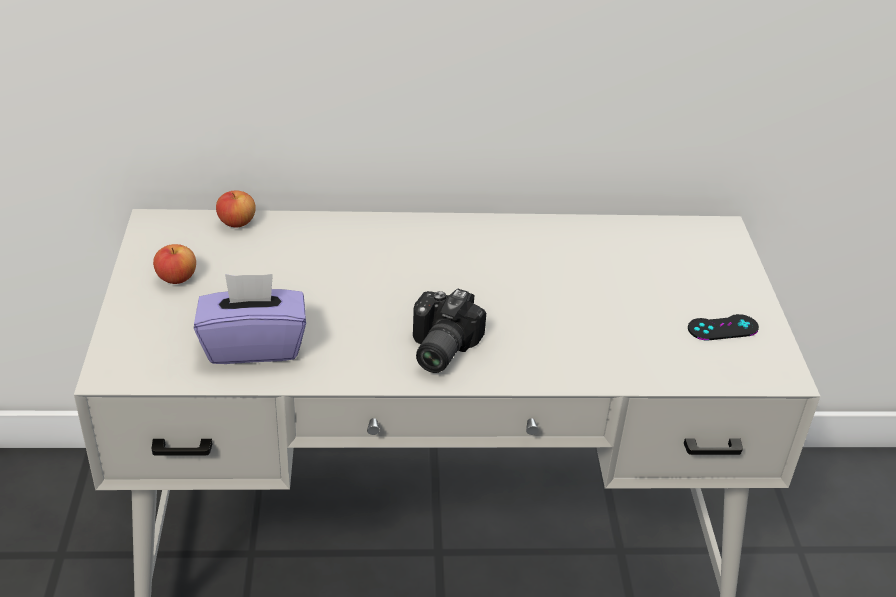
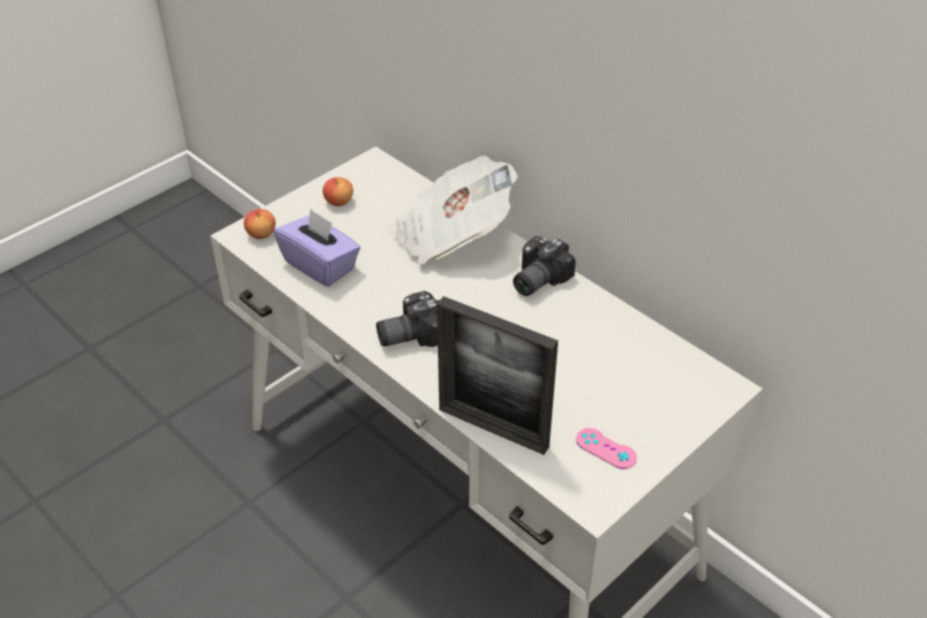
camera: 50 degrees right, 5 degrees up
apple [216,190,256,228] -> apple moved to [244,209,276,239]
black game controller [688,314,759,340] -> pink game controller [576,428,637,469]
none -> newspaper [388,156,518,265]
none -> picture frame [437,296,558,455]
none -> camera [513,236,576,296]

